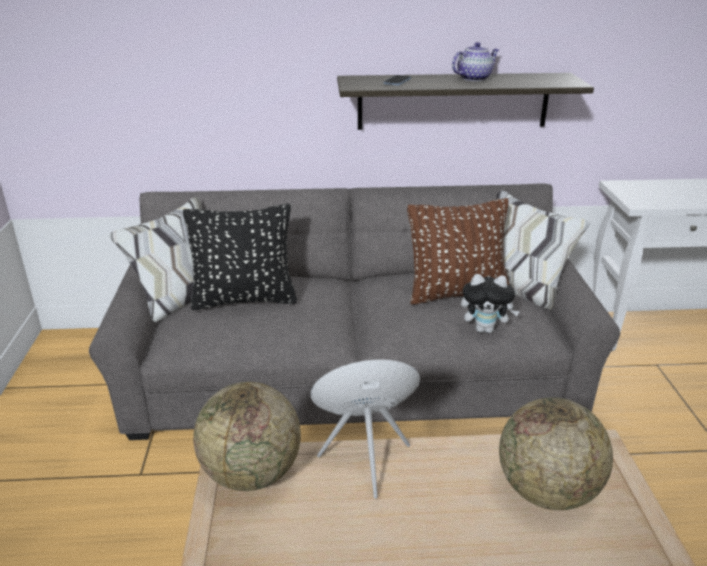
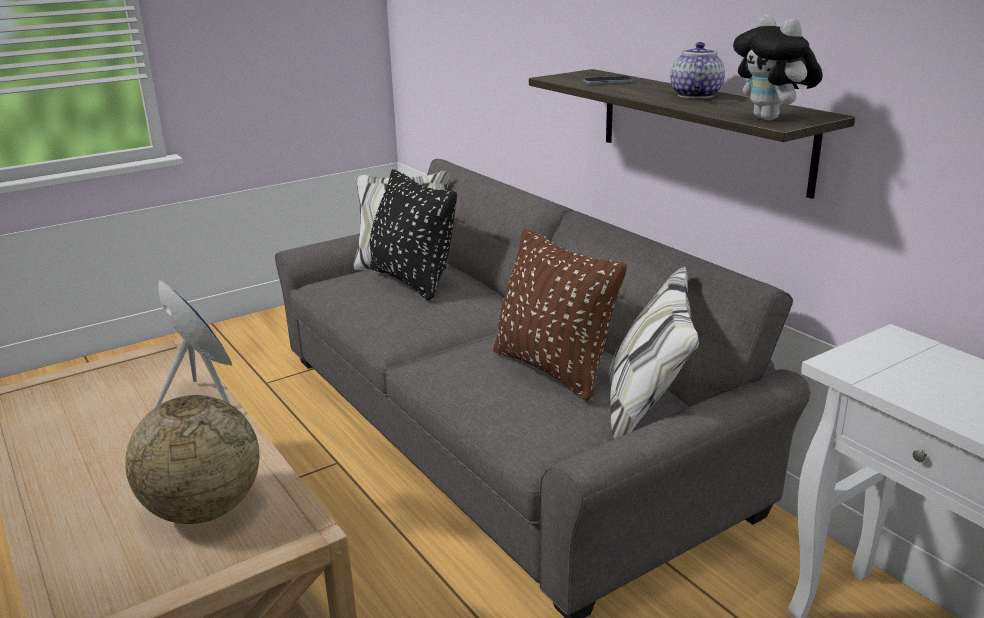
camera: 60 degrees right, 5 degrees down
globe [193,382,301,491] -> none
teapot [452,42,499,81] -> teapot turned 105 degrees counterclockwise [670,42,725,99]
plush toy [461,274,520,333] -> plush toy moved to [733,14,823,120]

